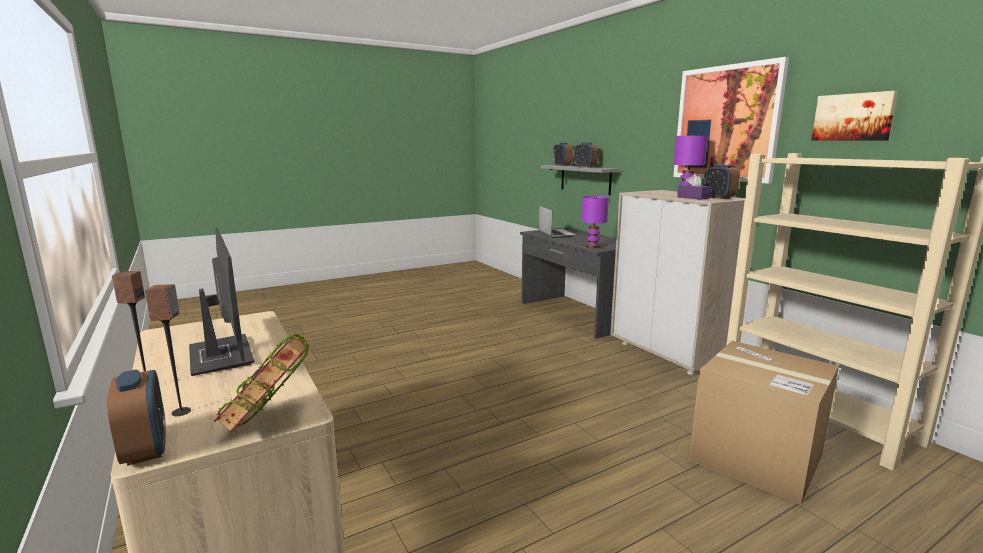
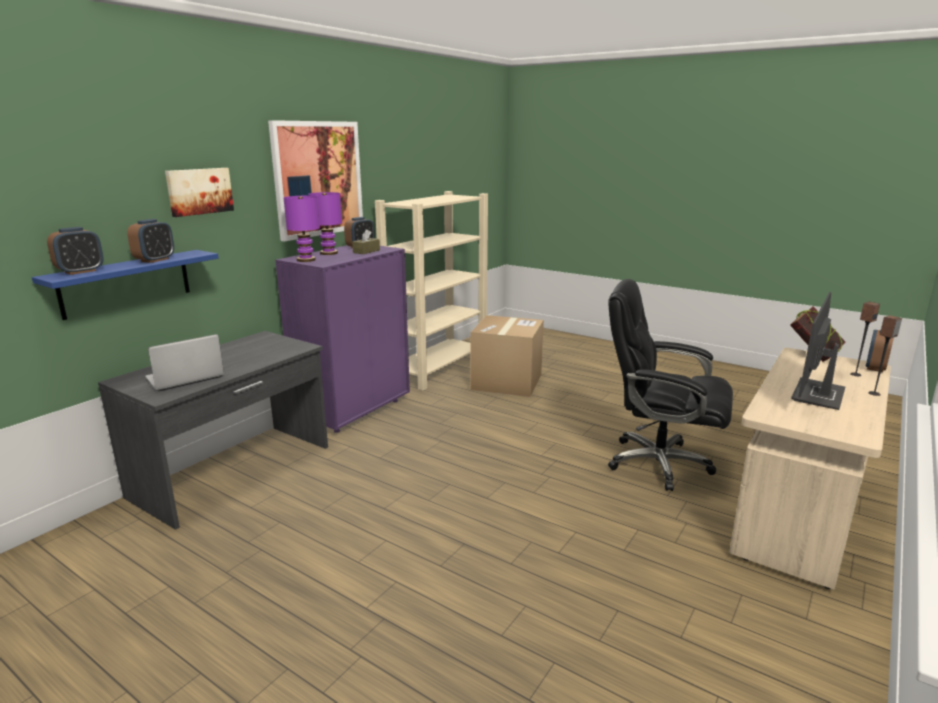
camera: 115 degrees left, 5 degrees up
grey shelf [541,165,619,195] -> blue shelf [32,250,218,320]
purple table lamp [581,196,609,248] -> purple table lamp moved to [284,196,320,262]
beige cabinet [610,190,745,375] -> purple cabinet [275,245,410,433]
purple tissue box [678,174,711,200] -> brown tissue box [352,229,380,254]
picture [811,91,898,141] -> picture moved to [165,168,234,217]
none -> black office chair [608,279,733,491]

